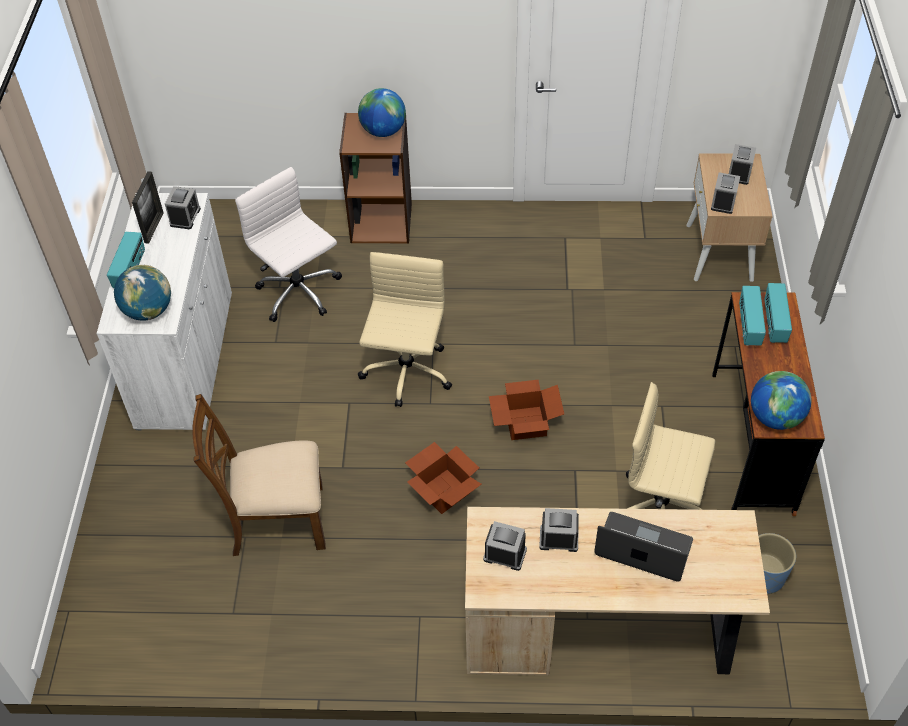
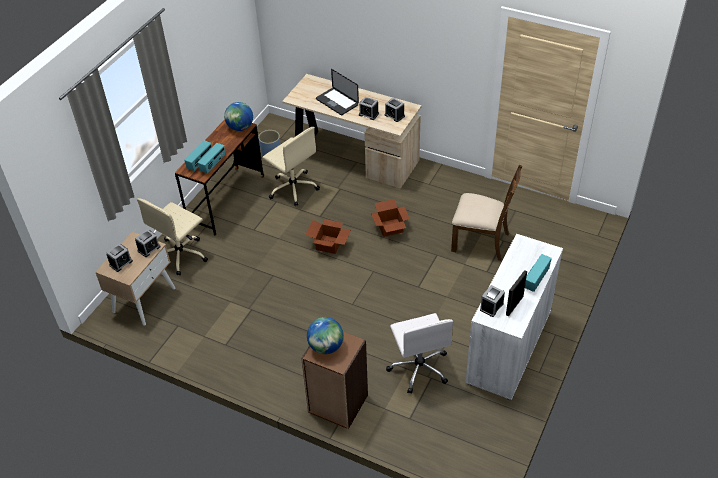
camera: 155 degrees left, 5 degrees down
globe [114,265,171,321] -> none
beige office chair [358,252,452,407] -> beige office chair moved to [137,198,208,276]

